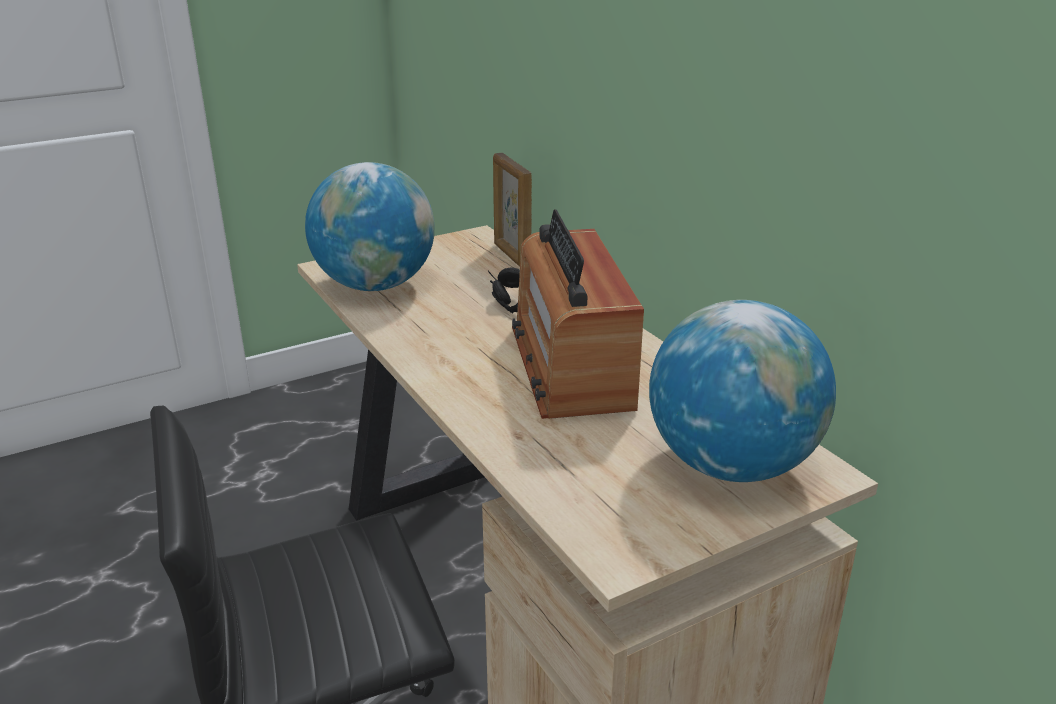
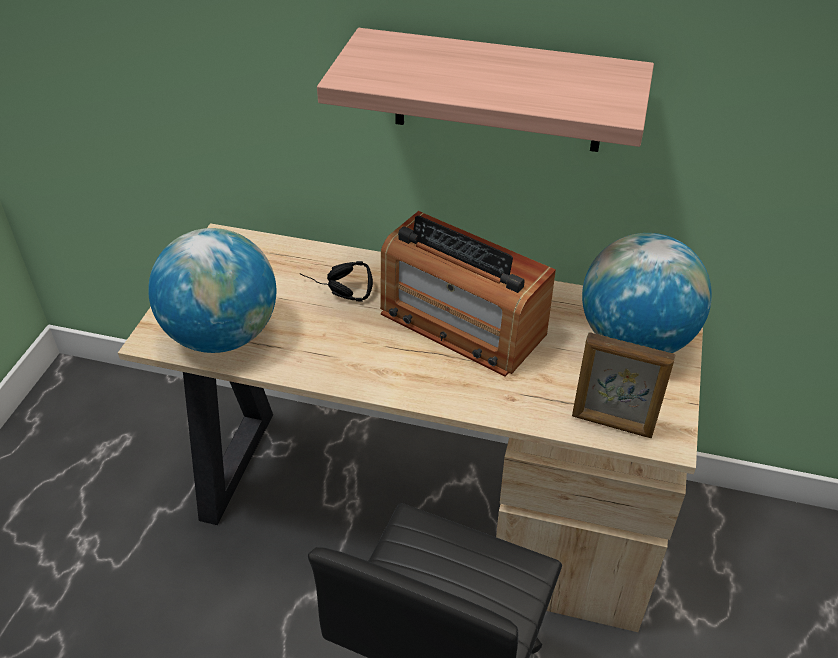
camera: 45 degrees left, 15 degrees up
picture frame [493,153,532,267] -> picture frame moved to [572,332,676,438]
none -> shelf [317,28,654,152]

